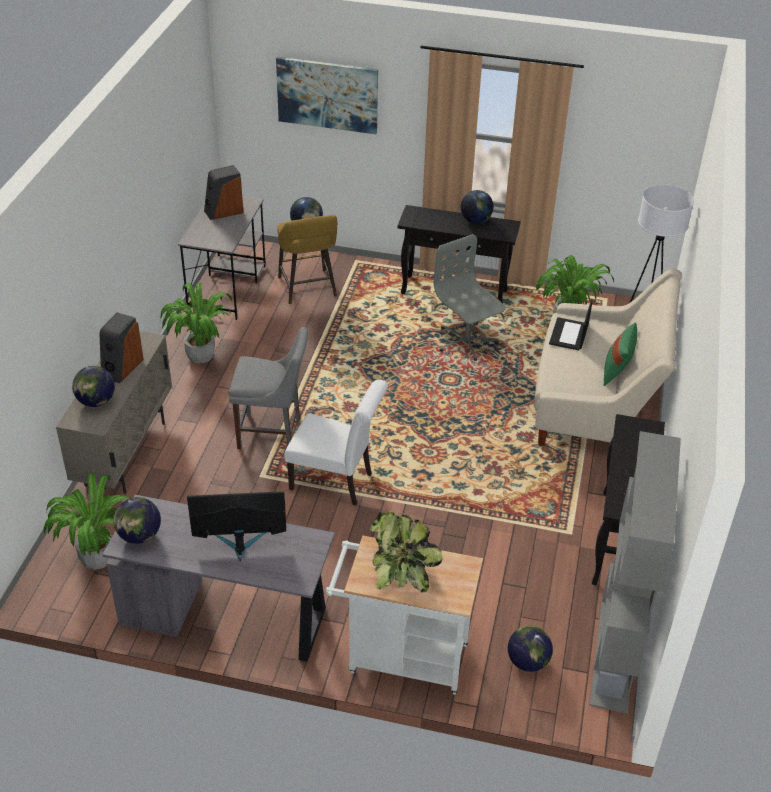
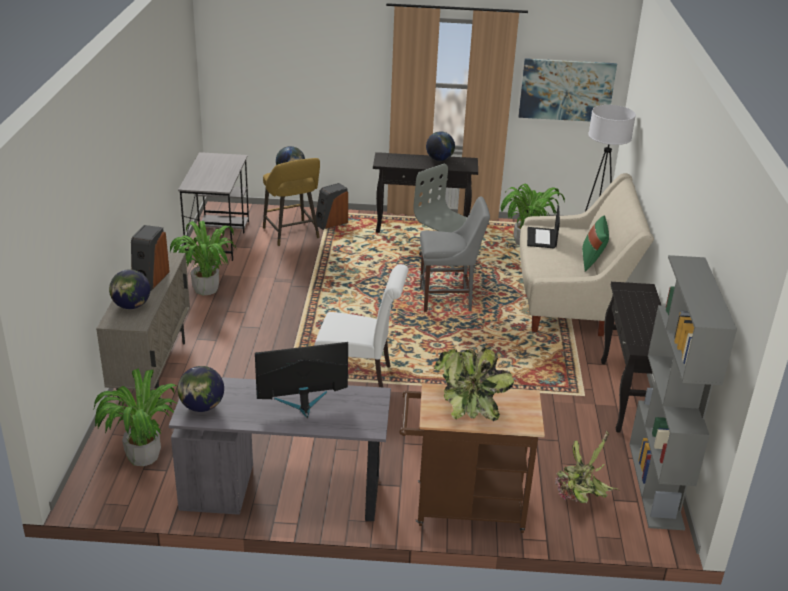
camera: 10 degrees left, 10 degrees down
speaker [204,165,244,220] -> speaker moved to [316,183,348,230]
grey chair [229,327,308,449] -> grey chair moved to [420,197,490,312]
picture [276,57,378,134] -> picture moved to [518,58,617,122]
white cart [326,536,483,695] -> brown cart [400,383,545,533]
globe [508,626,553,672] -> potted plant [555,431,619,503]

